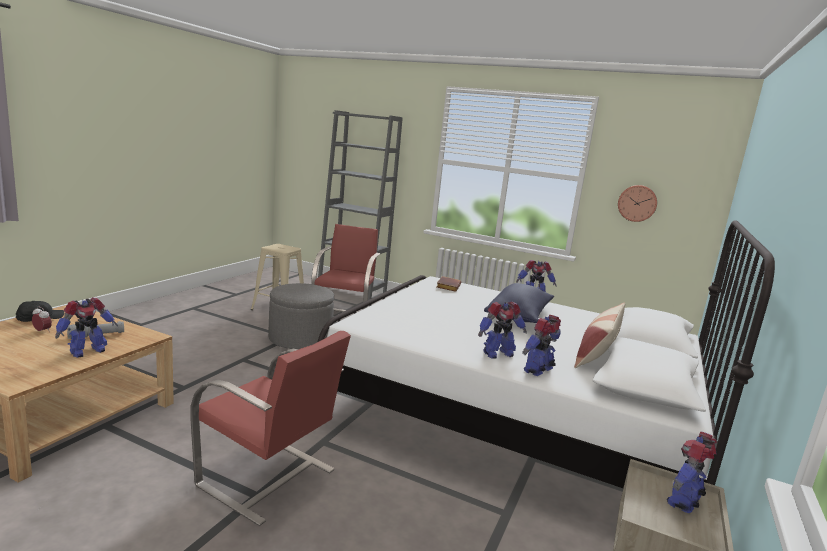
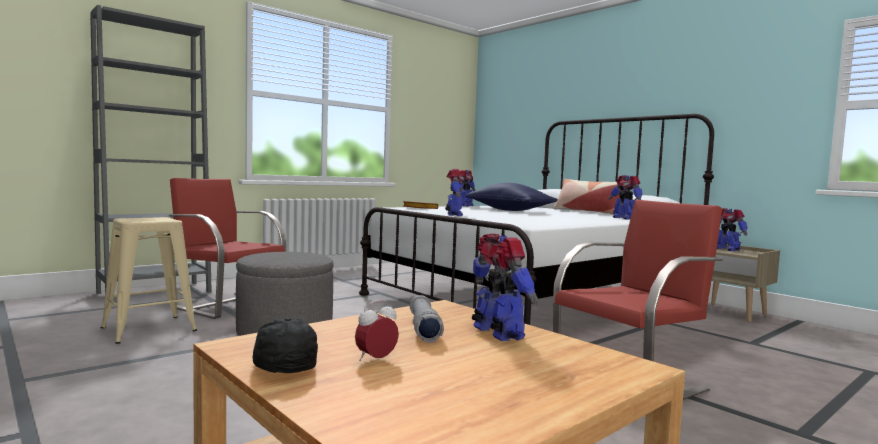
camera: 65 degrees left, 10 degrees down
toy robot [478,302,527,359] -> toy robot moved to [445,168,465,216]
wall clock [618,185,657,222] -> none

